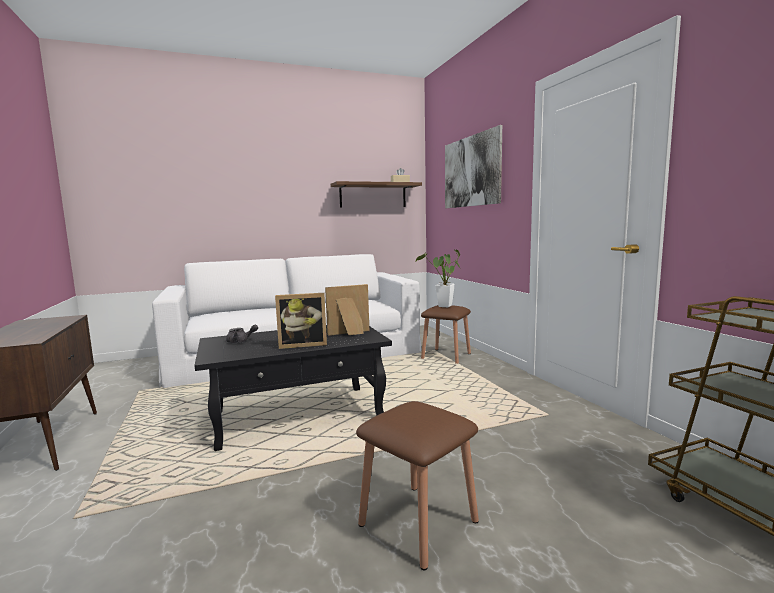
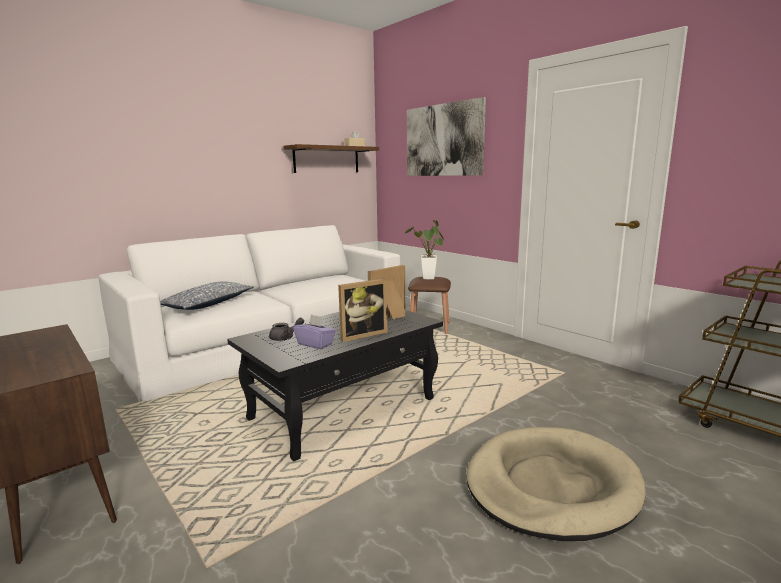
camera: 20 degrees left, 5 degrees up
brown stool [356,401,479,570] -> beige dog bed [467,427,646,541]
none -> pillow [160,281,254,310]
none -> purple tissue box [293,315,336,349]

